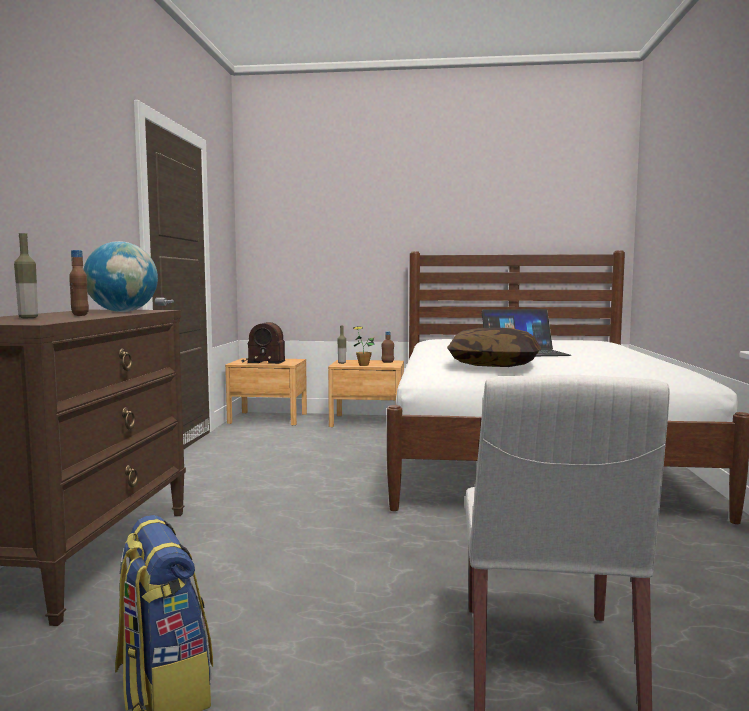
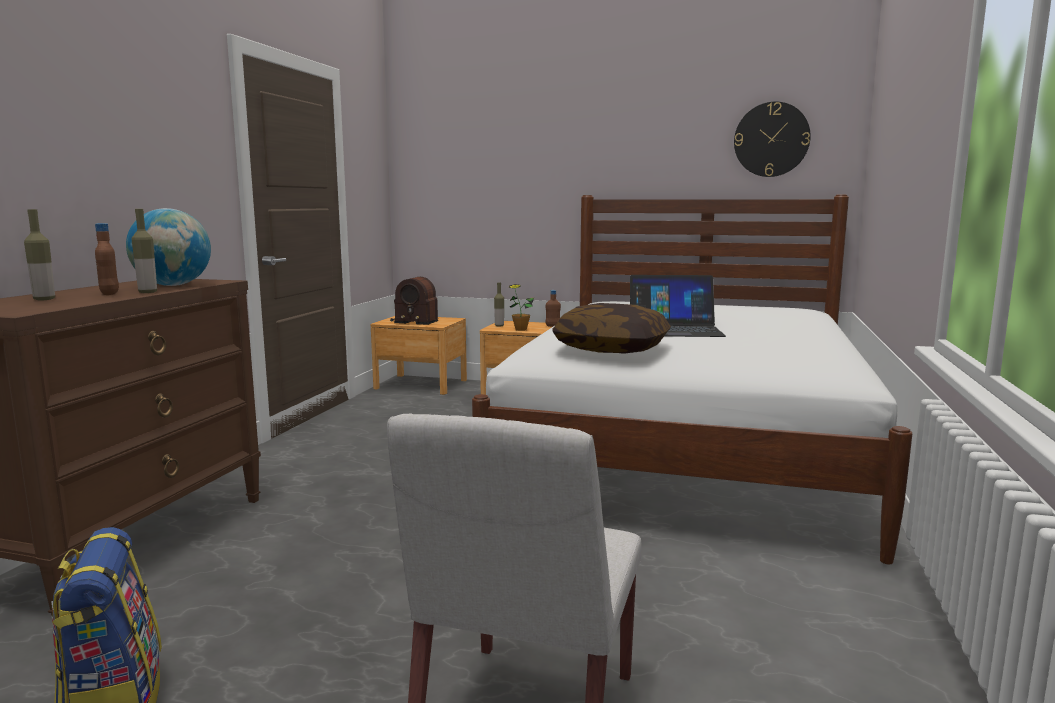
camera: 10 degrees right, 5 degrees up
none -> bottle [132,209,157,293]
none -> wall clock [734,102,811,177]

